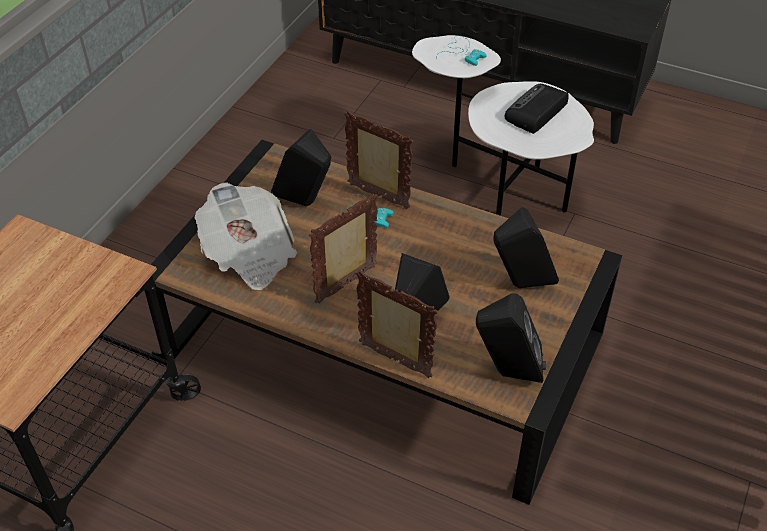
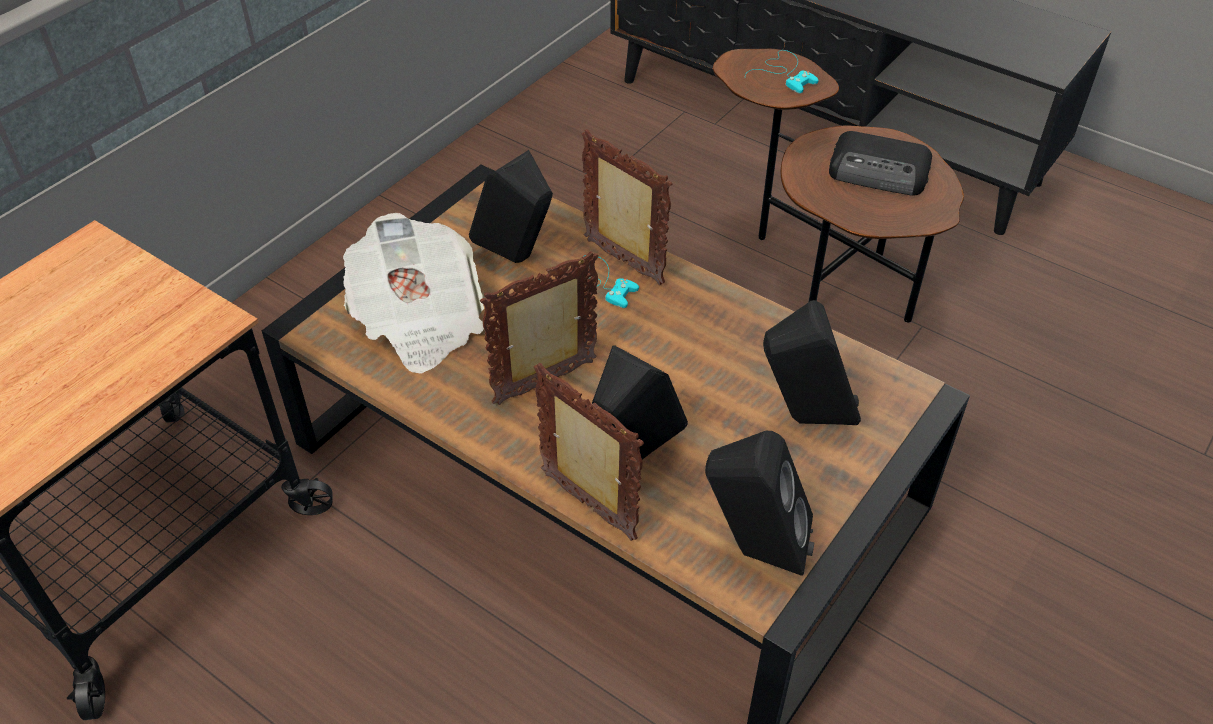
camera: 10 degrees right, 0 degrees up
white side table [412,35,594,216] -> brown side table [713,49,964,323]
radio [505,84,569,134] -> radio turned 120 degrees counterclockwise [829,131,932,196]

